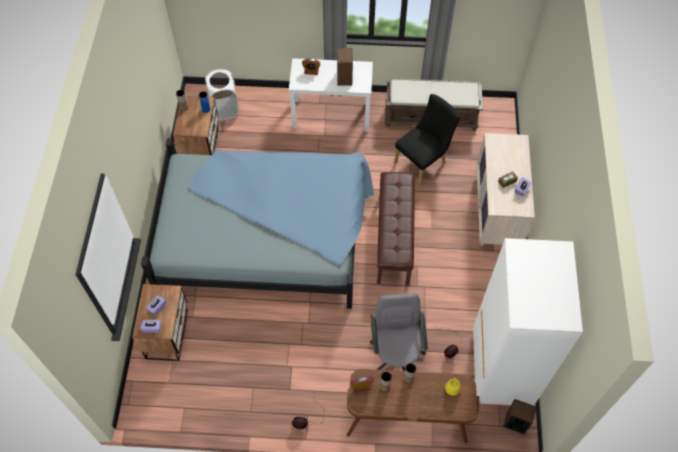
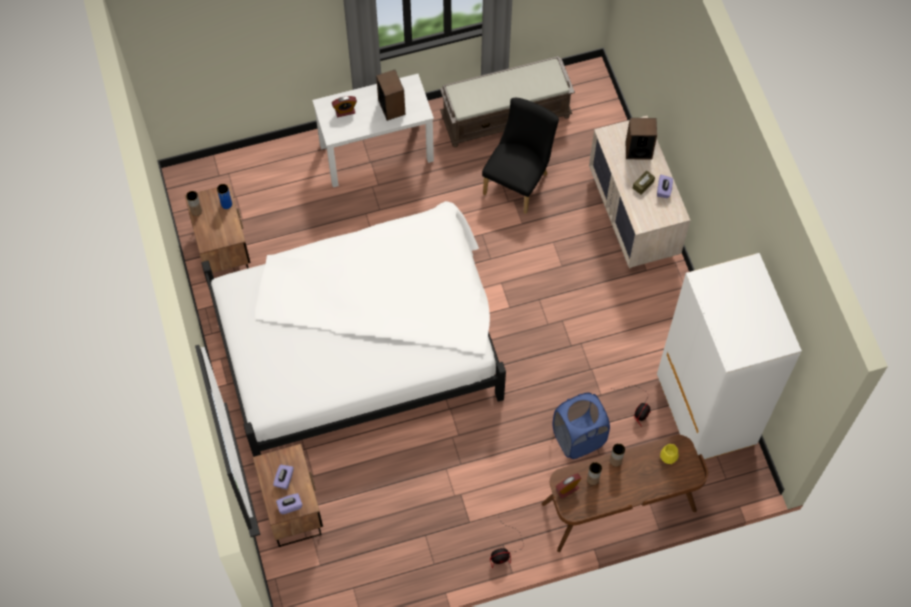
camera: 20 degrees left, 5 degrees up
blue bed [141,138,374,309] -> white bed [201,201,506,457]
white laundry basket [205,68,239,121] -> none
grey office chair [370,293,428,371] -> blue laundry basket [552,392,610,459]
brown bench [377,172,415,286] -> none
speaker [503,399,537,435] -> speaker moved to [626,118,657,160]

